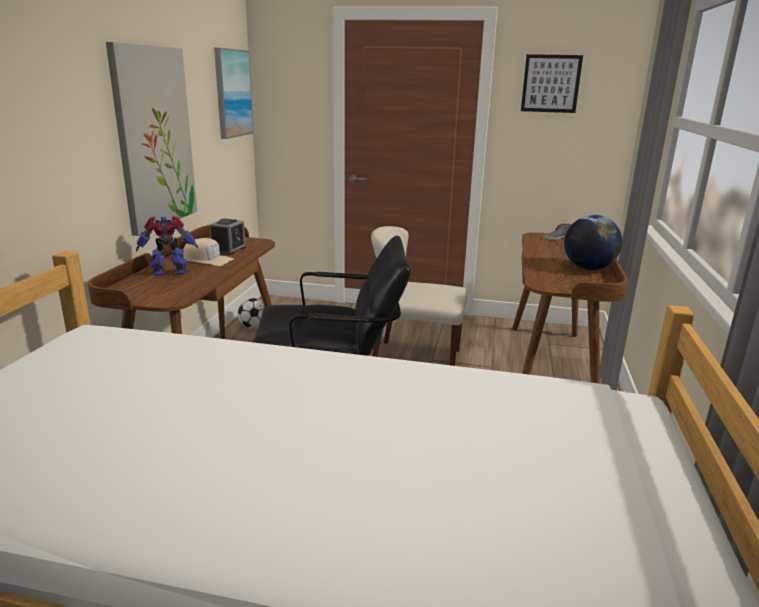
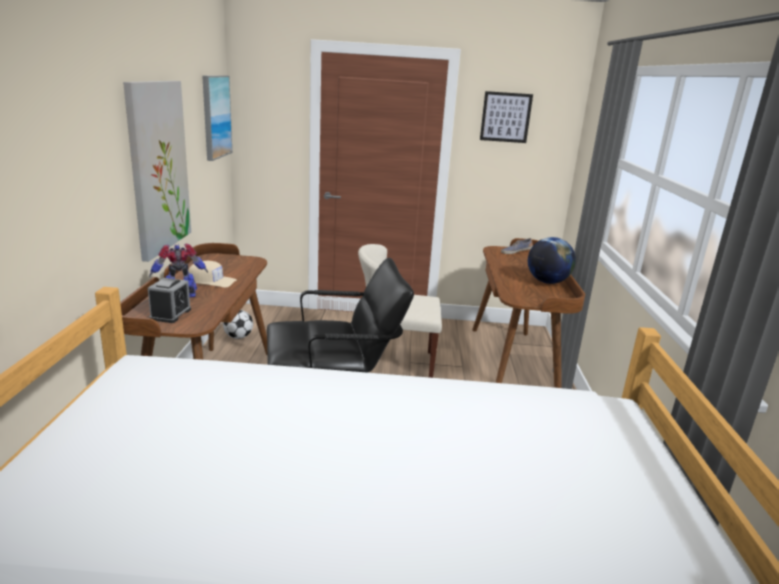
camera: 10 degrees left, 0 degrees up
alarm clock [210,218,246,255] -> alarm clock moved to [148,278,191,323]

